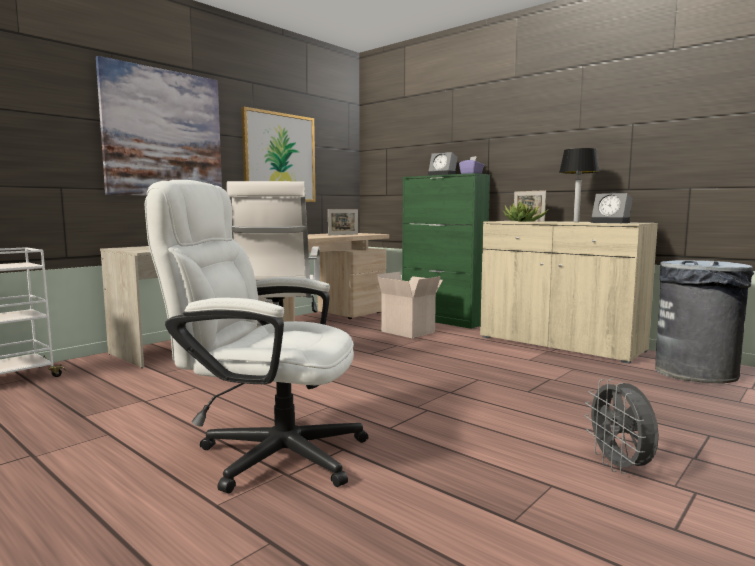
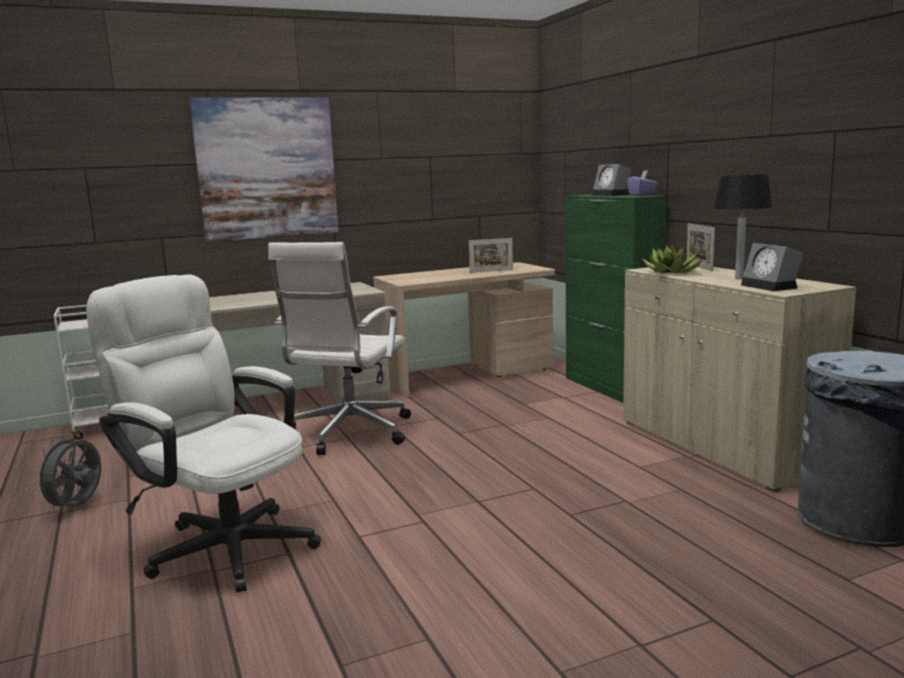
camera: 25 degrees right, 5 degrees up
picture [241,107,316,202] -> none
cardboard box [377,272,443,338] -> none
grey fan [584,379,659,474] -> grey fan moved to [33,435,101,511]

